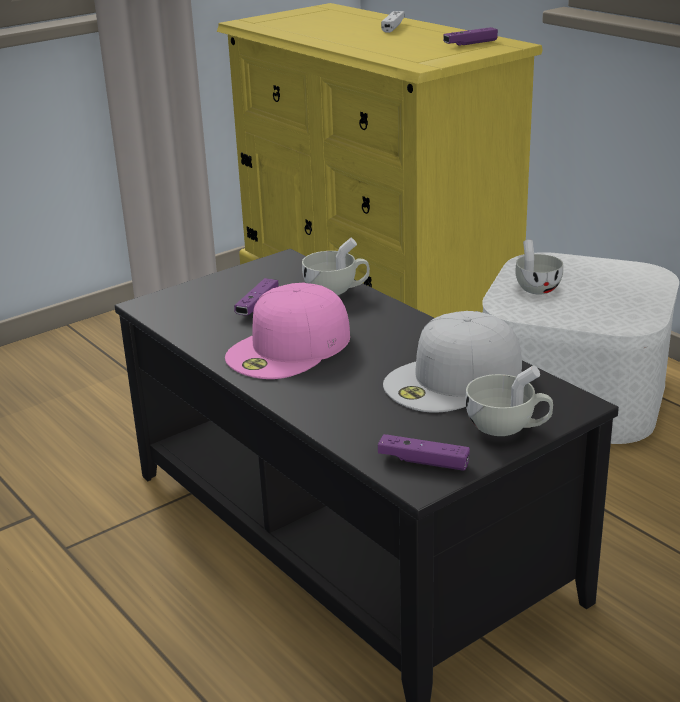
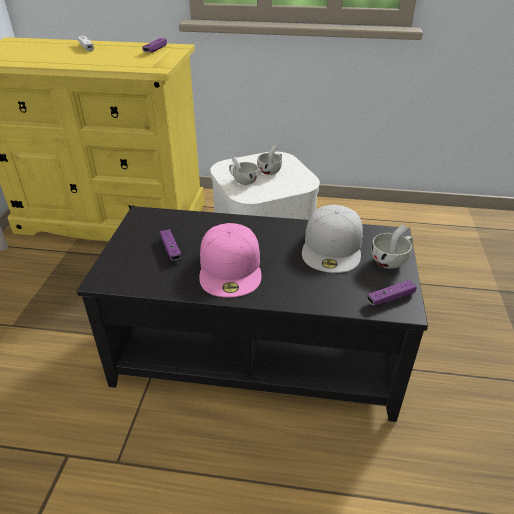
camera: 45 degrees left, 10 degrees up
white cup [302,238,370,295] -> white cup moved to [257,145,282,175]

